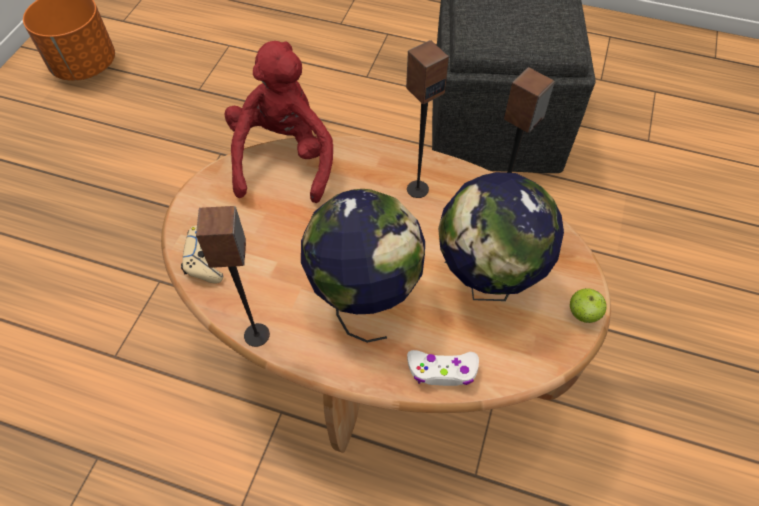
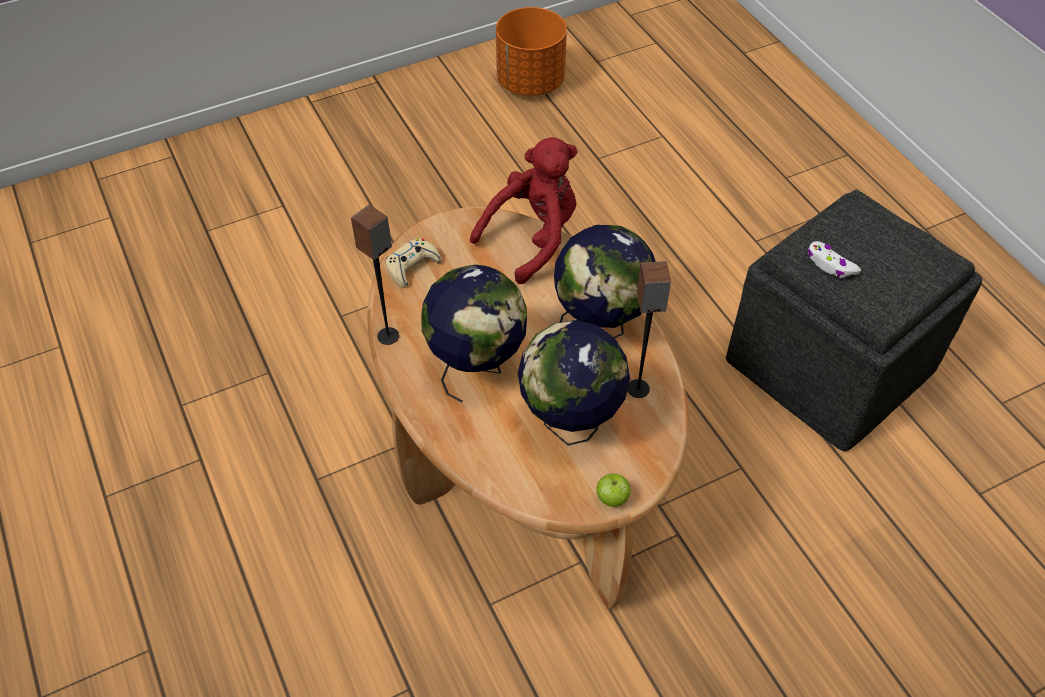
camera: 45 degrees right, 5 degrees down
speaker [406,40,449,198] -> globe [554,225,656,338]
white game controller [407,350,479,386] -> white game controller moved to [808,241,861,278]

